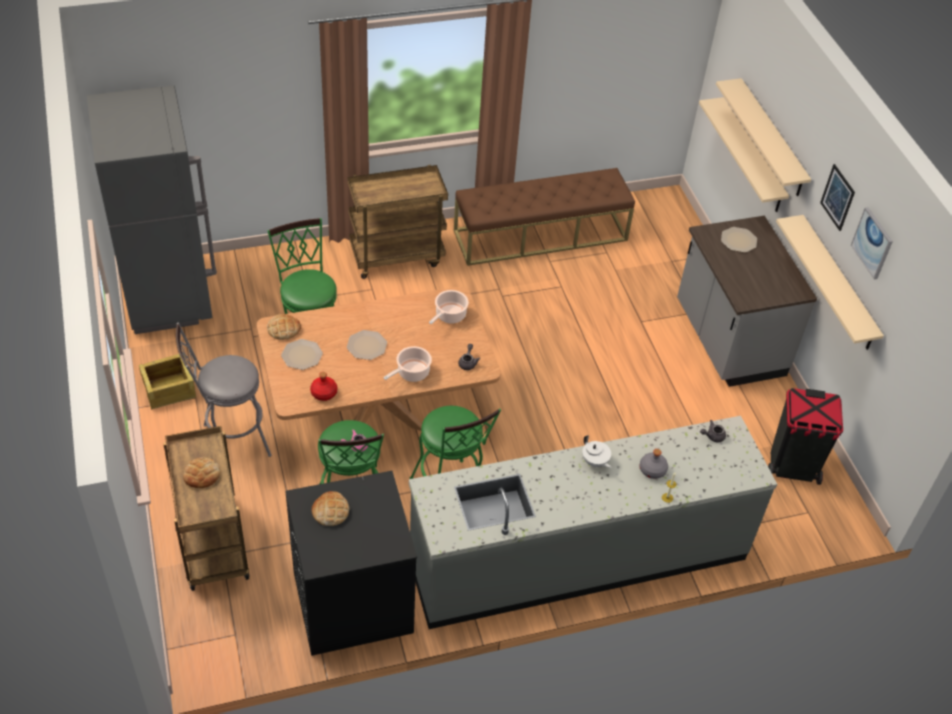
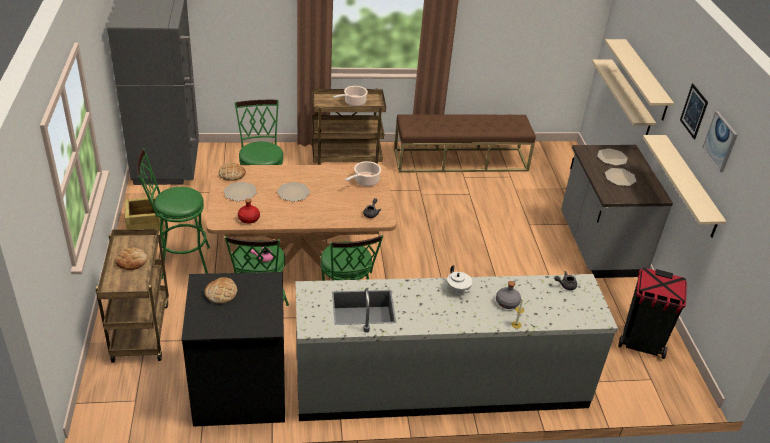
camera: 10 degrees right, 10 degrees down
grey stool [176,322,272,457] -> green stool [137,149,210,279]
cooking pot [383,346,432,382] -> cooking pot moved to [333,86,368,106]
none -> plate [605,168,636,186]

